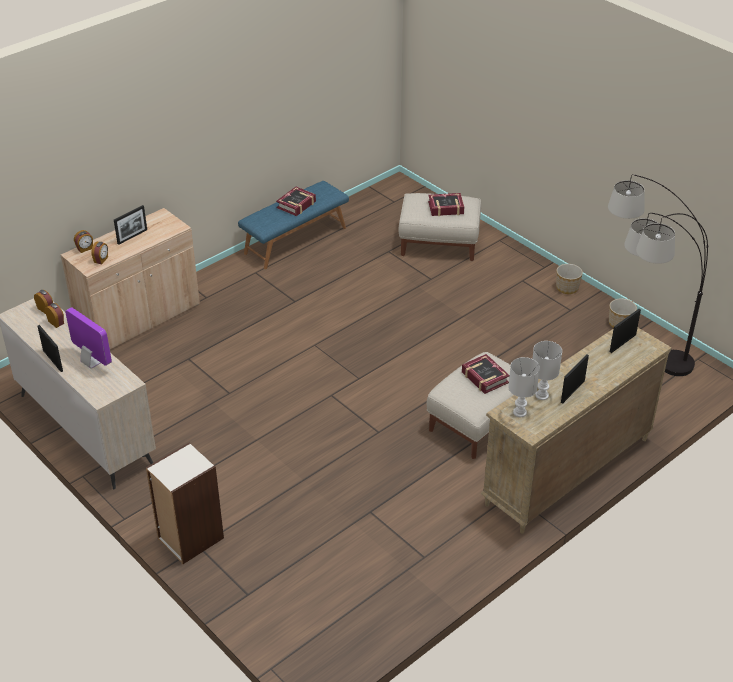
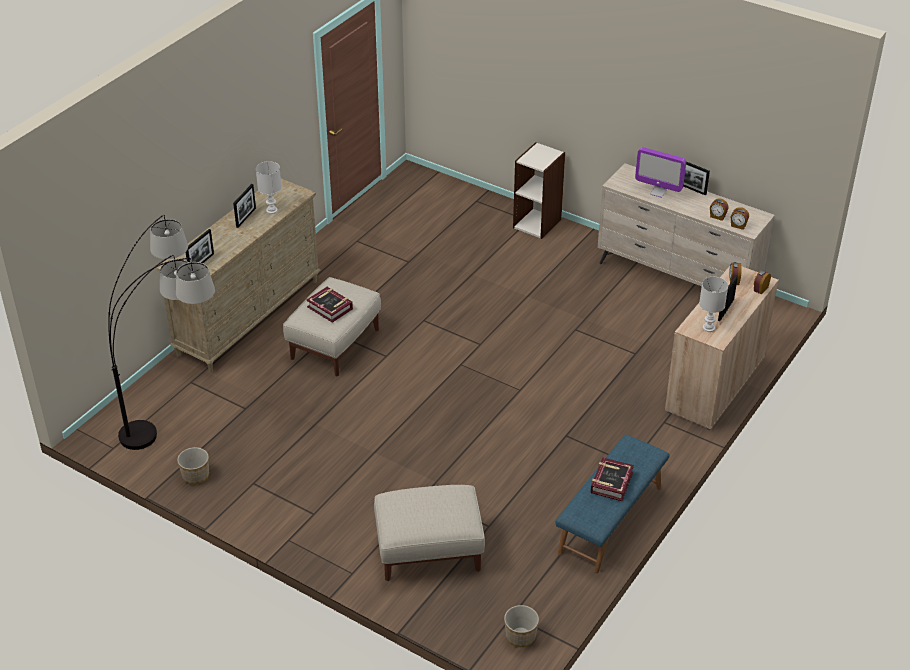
camera: 165 degrees right, 0 degrees up
book [428,193,464,216] -> none
white table lamp [508,357,540,417] -> white table lamp moved to [699,277,728,332]
planter [556,264,583,294] -> planter moved to [504,605,539,647]

